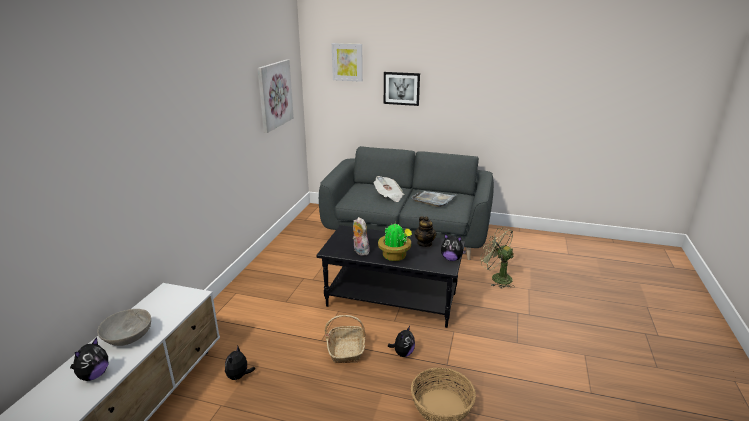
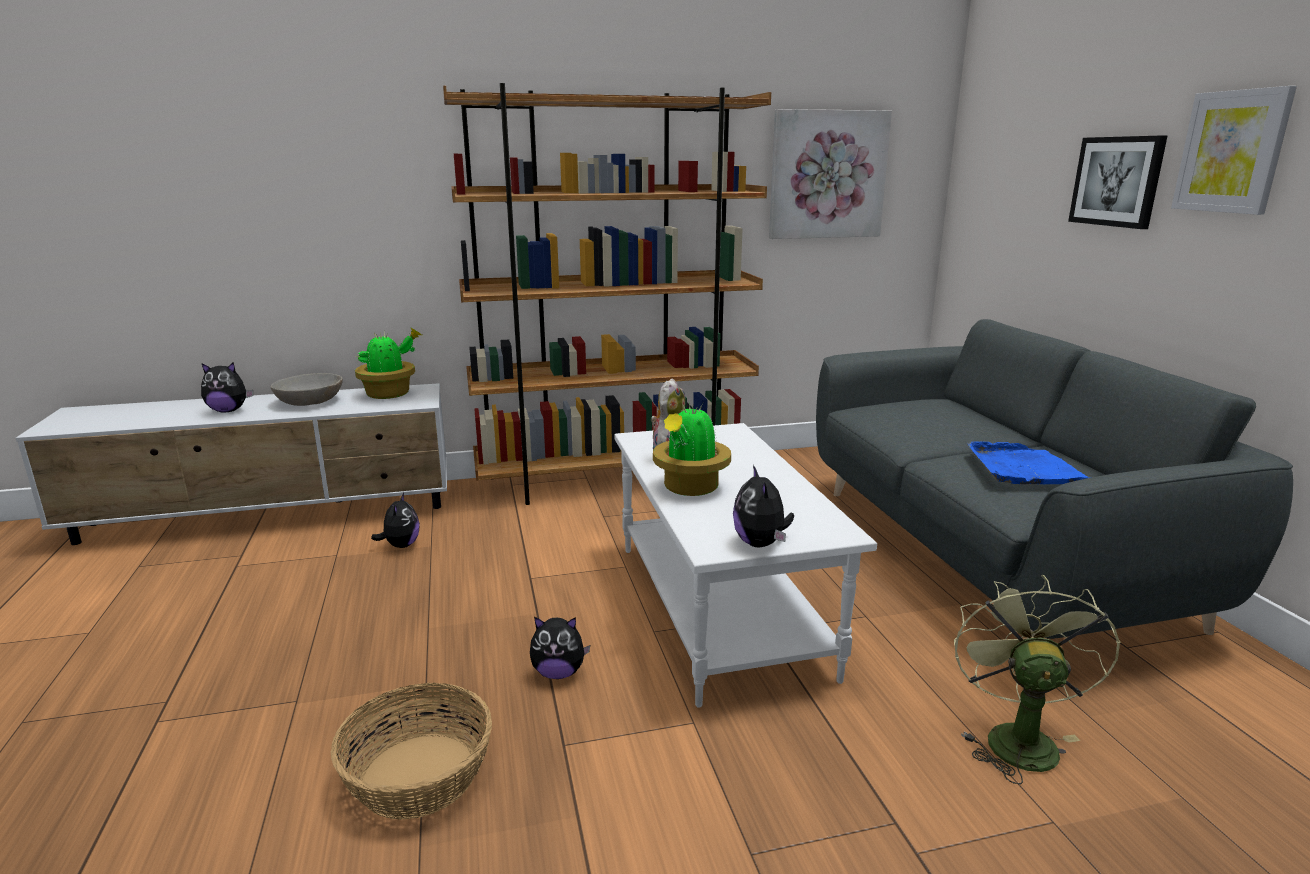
camera: 60 degrees right, 5 degrees down
plush toy [225,346,255,380] -> plush toy turned 105 degrees clockwise [371,493,420,548]
black coffee table [316,225,465,328] -> white coffee table [614,423,877,708]
basket [325,315,366,363] -> none
picture [332,43,363,82] -> picture moved to [1171,86,1297,215]
newspaper [374,176,404,202] -> none
grey tray [411,191,456,207] -> blue tray [968,441,1092,484]
teapot [414,216,437,247] -> none
none -> potted plant [355,328,422,399]
none -> brown bookcase [443,83,771,505]

